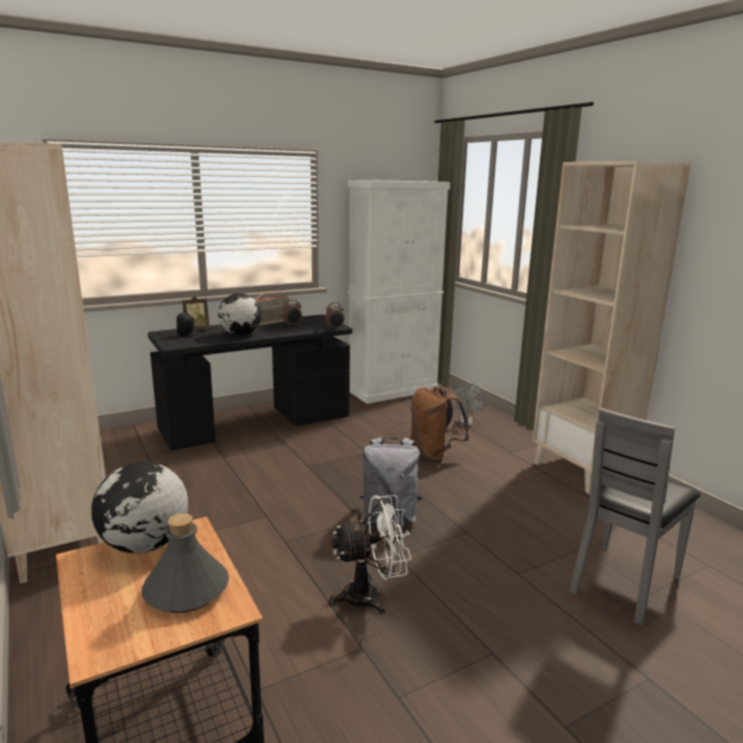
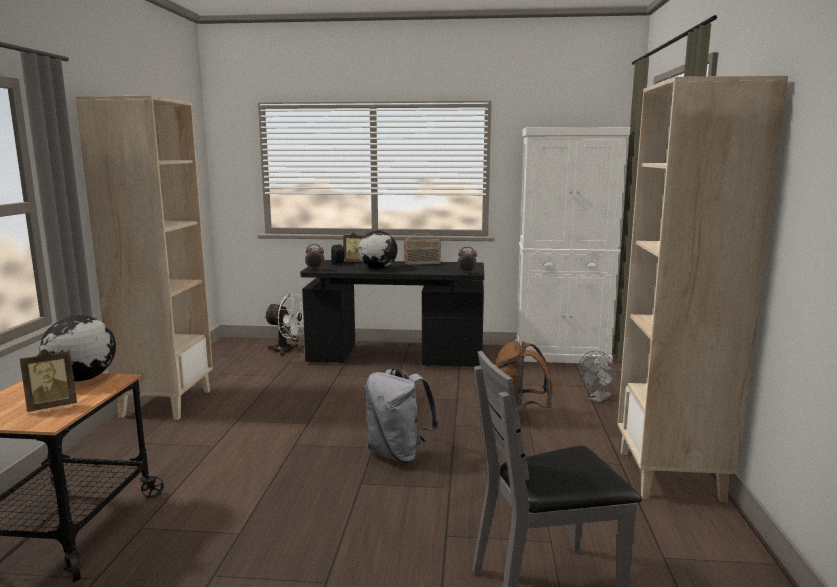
camera: 35 degrees right, 5 degrees down
grey bottle [142,513,229,613] -> picture frame [20,349,77,412]
alarm clock [282,300,302,326] -> alarm clock moved to [305,244,324,270]
white fan [329,495,411,614] -> white fan moved to [264,294,304,356]

